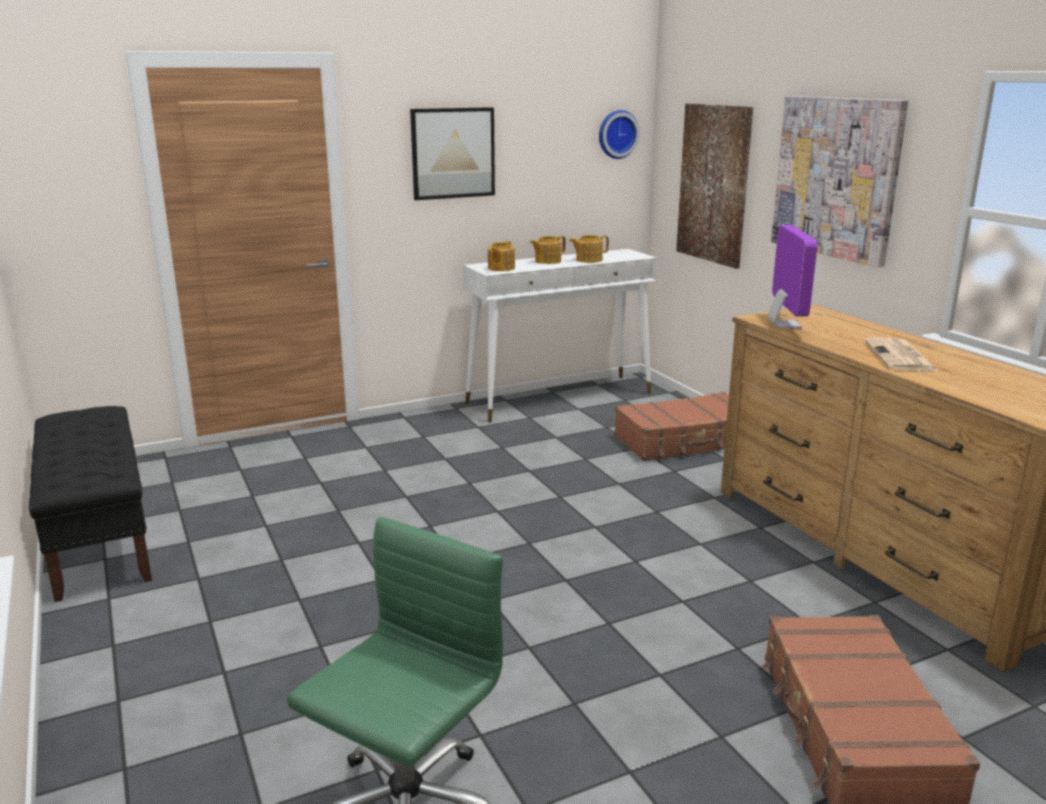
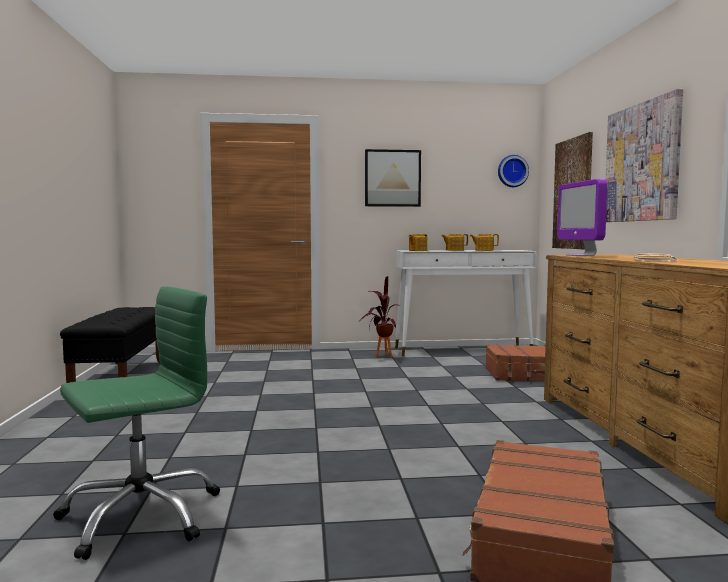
camera: 20 degrees right, 15 degrees down
monitor [768,225,817,328] -> monitor turned 150 degrees clockwise [557,179,607,256]
none -> potted plant [358,276,401,357]

